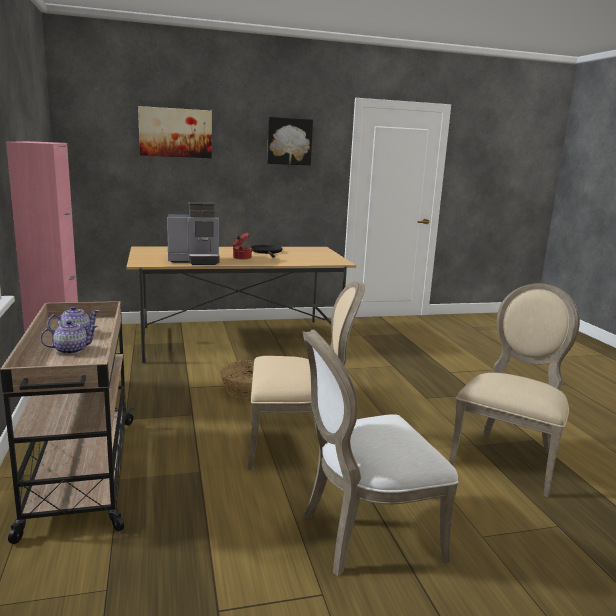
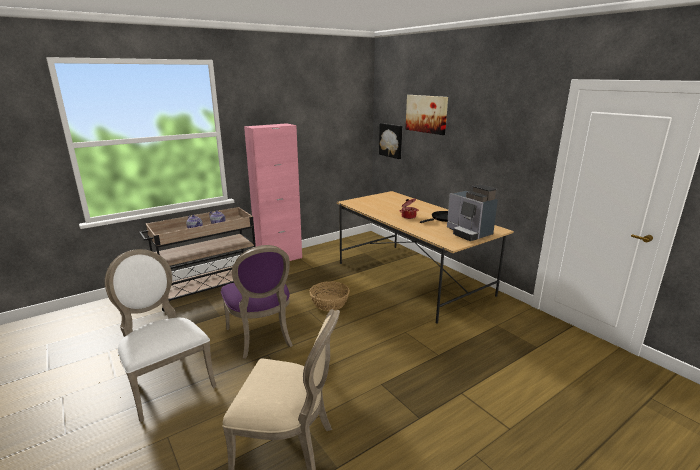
camera: 70 degrees right, 5 degrees up
coffee machine [167,202,219,265] -> coffee machine moved to [447,184,498,241]
beige chair [247,281,365,470] -> purple chair [221,245,293,359]
picture [267,117,313,165] -> picture moved to [379,123,402,159]

